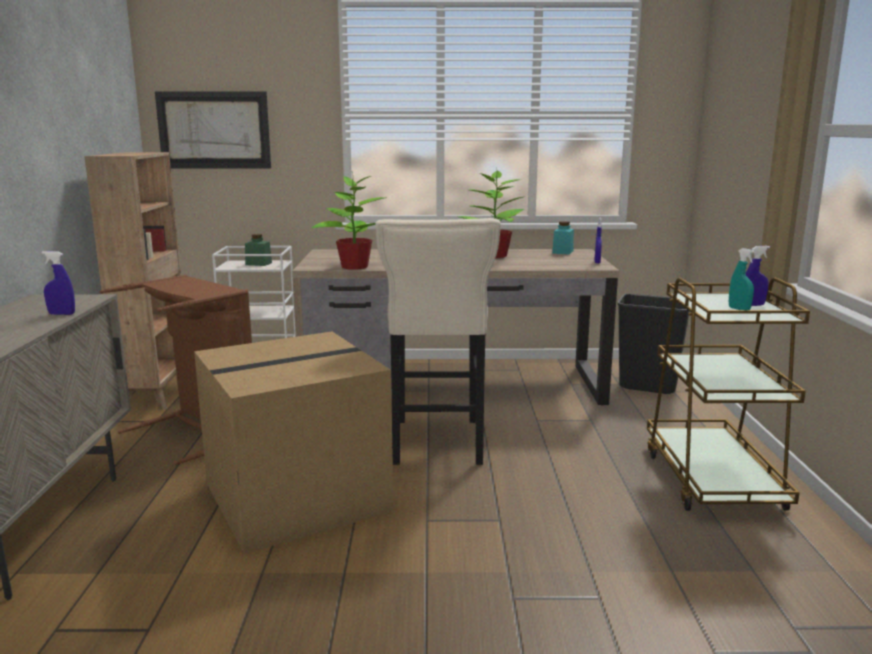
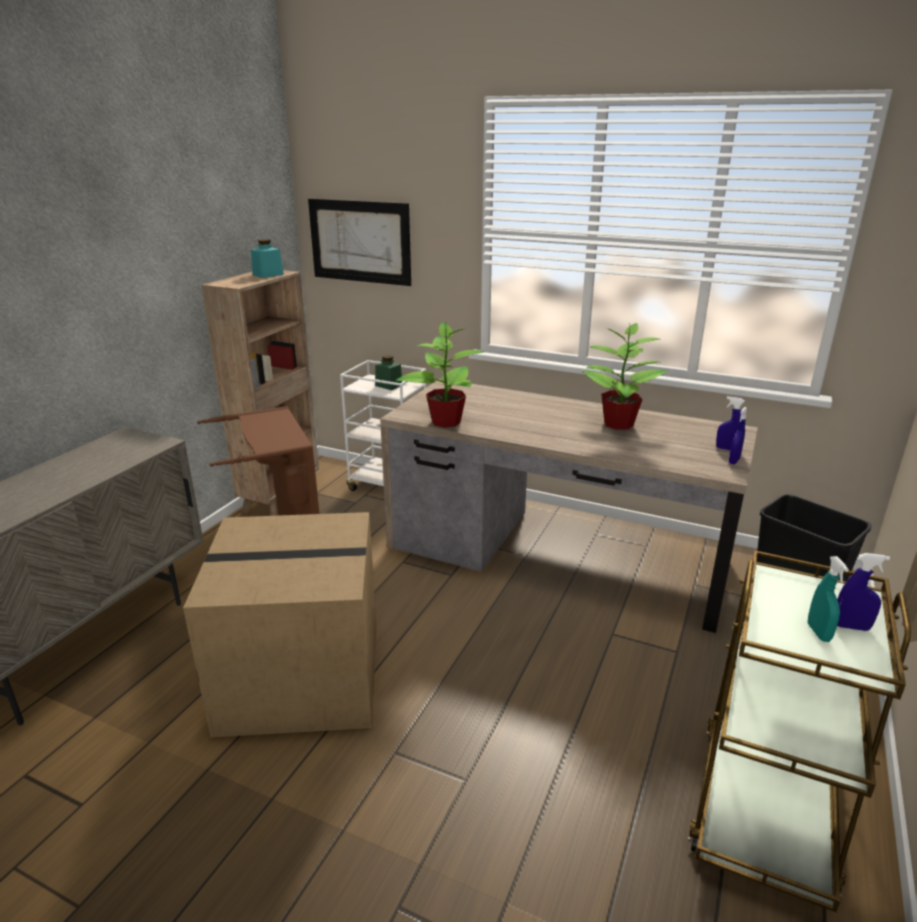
camera: 25 degrees right, 10 degrees up
blue spray bottle [41,251,75,315] -> blue spray bottle moved to [716,397,745,450]
beige stool [375,218,501,465] -> none
turquoise jar [552,221,574,255] -> turquoise jar moved to [251,239,284,278]

